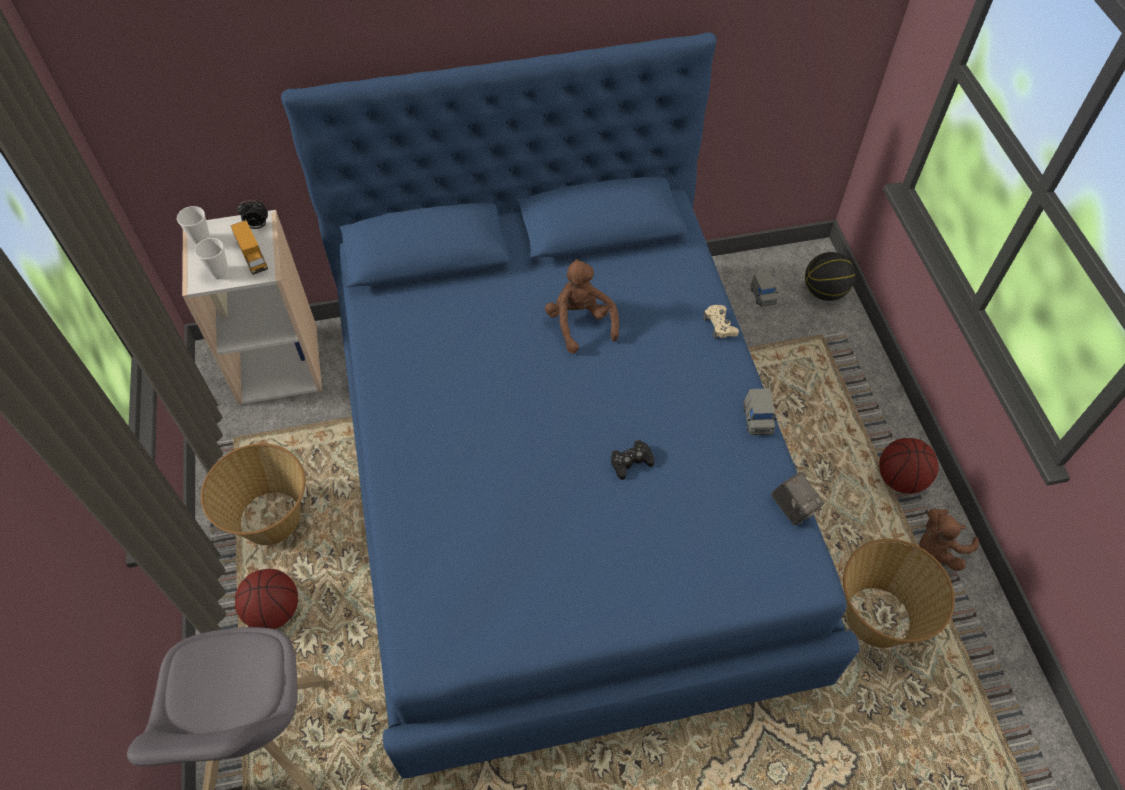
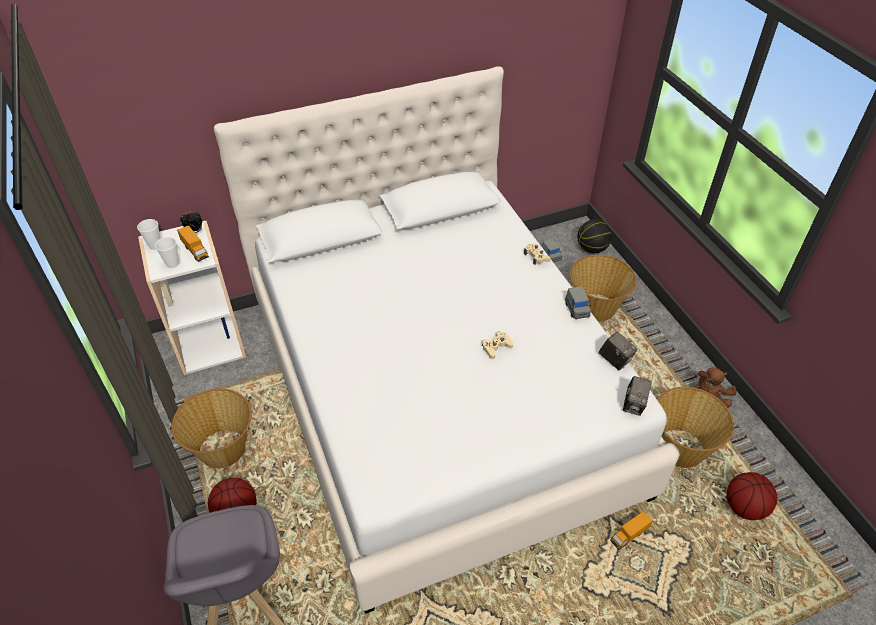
camera: 10 degrees left, 10 degrees down
blue bed [281,32,859,779] -> white bed [214,66,680,614]
brown plush toy [545,259,619,354] -> none
black game controller [611,440,655,480] -> beige game controller [482,331,513,359]
basketball [879,438,938,494] -> basketball moved to [727,472,777,520]
none -> basket [570,255,637,321]
none -> toy truck [610,511,653,550]
none -> camera [623,376,652,416]

